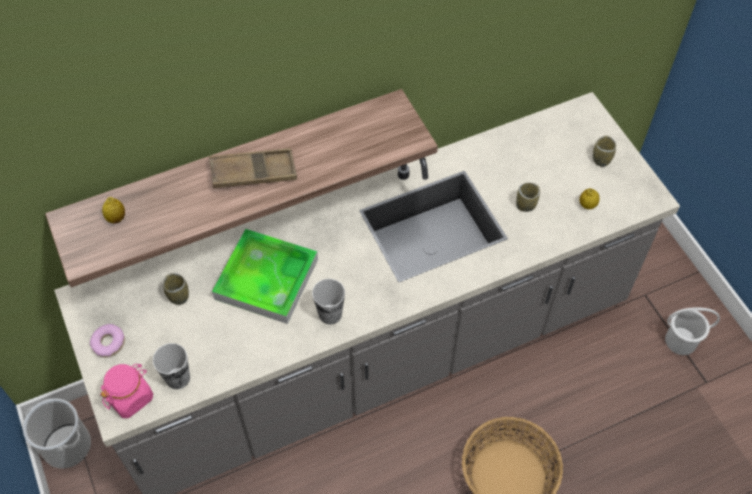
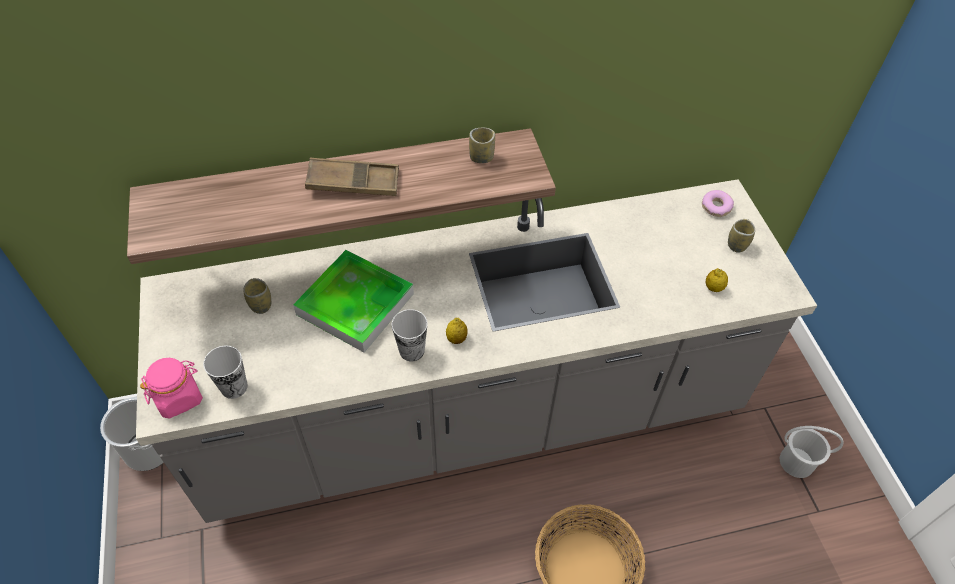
camera: 10 degrees right, 5 degrees down
donut [90,324,125,358] -> donut moved to [702,190,734,217]
lemon [102,197,125,224] -> lemon moved to [446,318,468,344]
cup [516,182,540,212] -> cup moved to [469,128,495,163]

